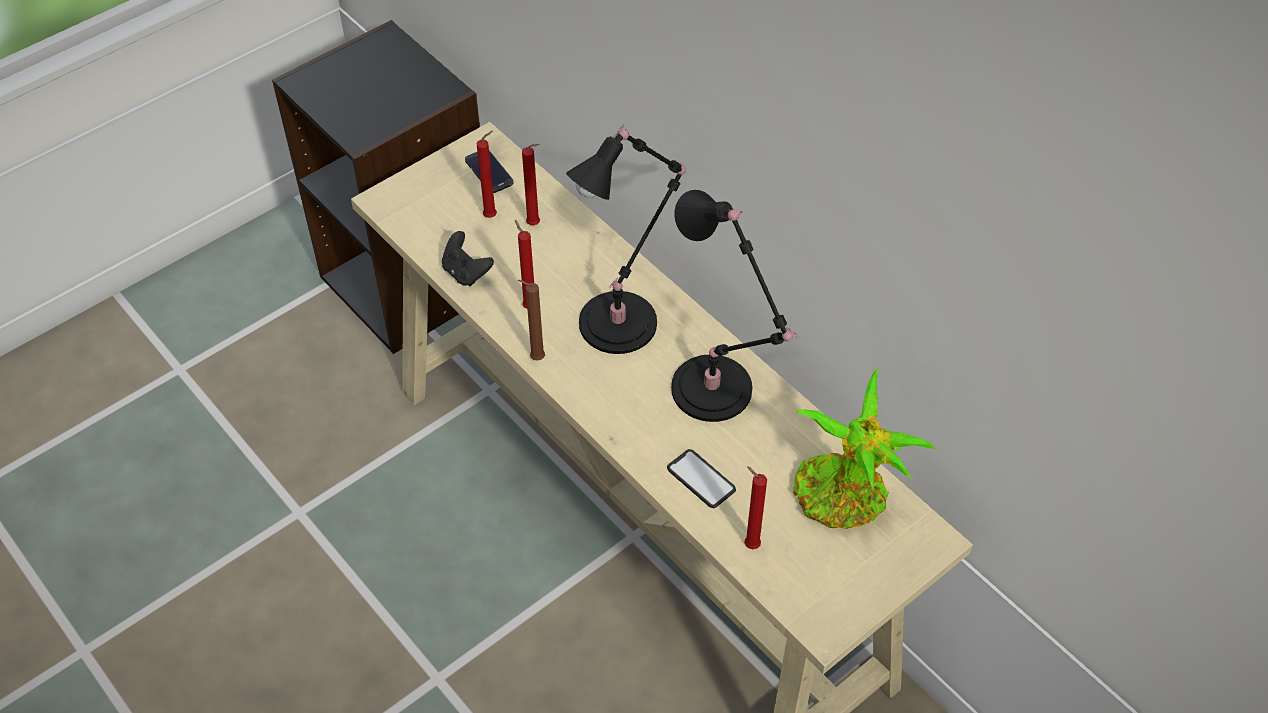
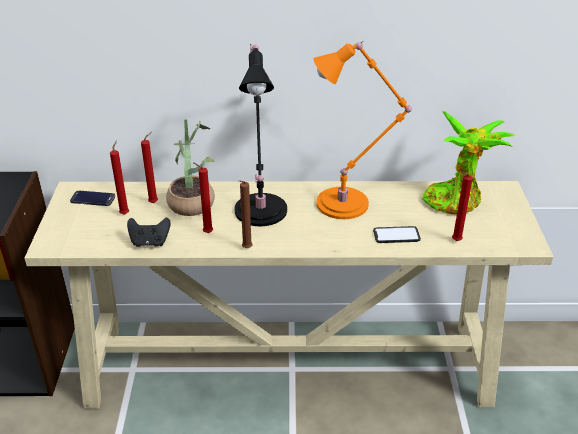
camera: 50 degrees left, 15 degrees down
black table lamp [671,190,798,422] -> orange table lamp [313,41,412,219]
none -> potted plant [166,119,215,216]

